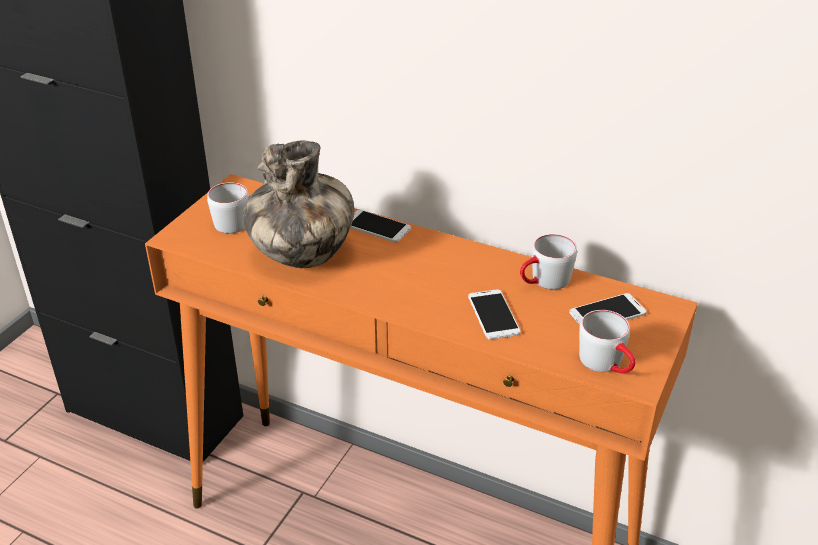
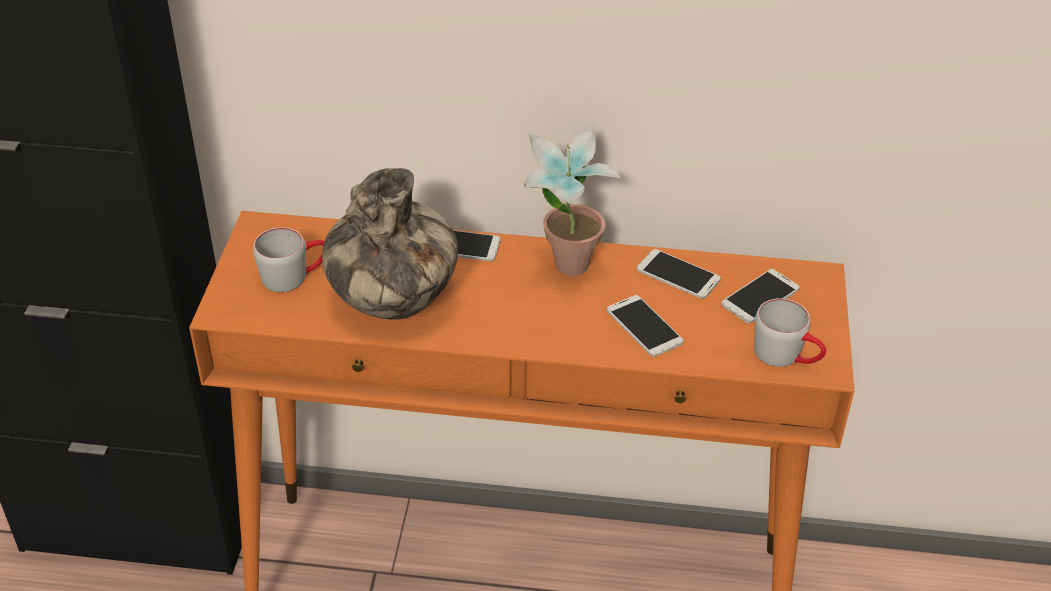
camera: 20 degrees left, 5 degrees up
grey mug [520,234,577,290] -> phone [637,249,721,299]
none -> potted plant [524,122,621,276]

